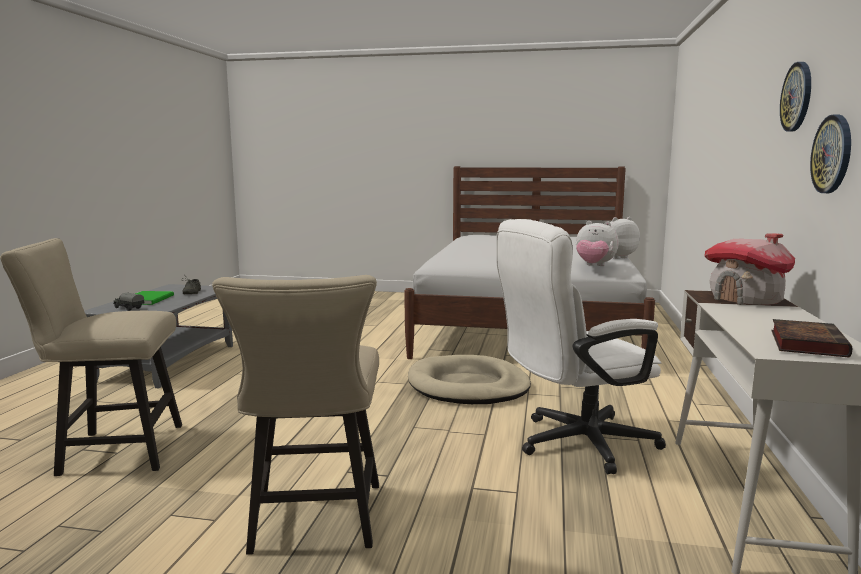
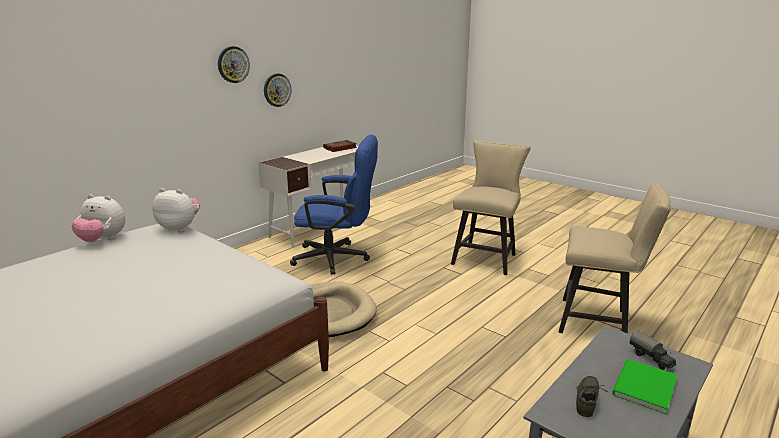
camera: 150 degrees left, 10 degrees up
white office chair [496,219,666,474] -> blue office chair [290,135,378,275]
plush toy [576,221,619,266] -> plush toy turned 45 degrees counterclockwise [152,188,200,232]
toy house [704,233,795,305] -> none

